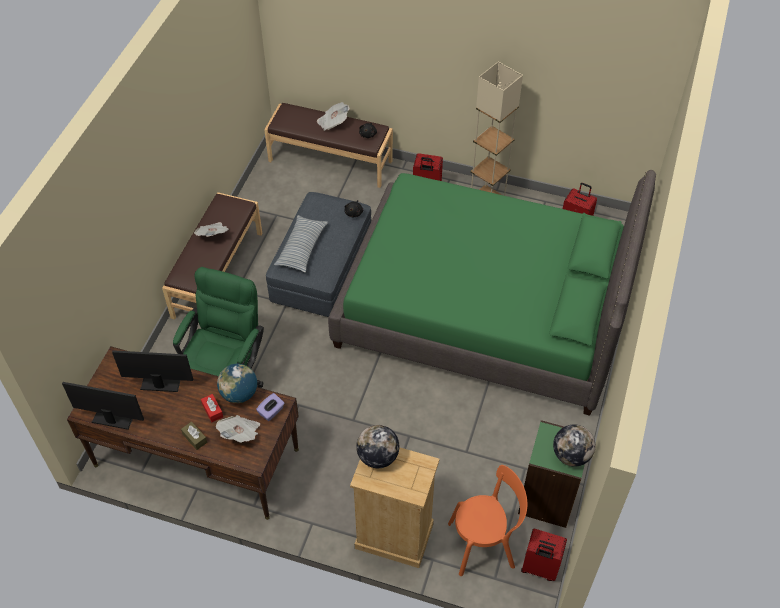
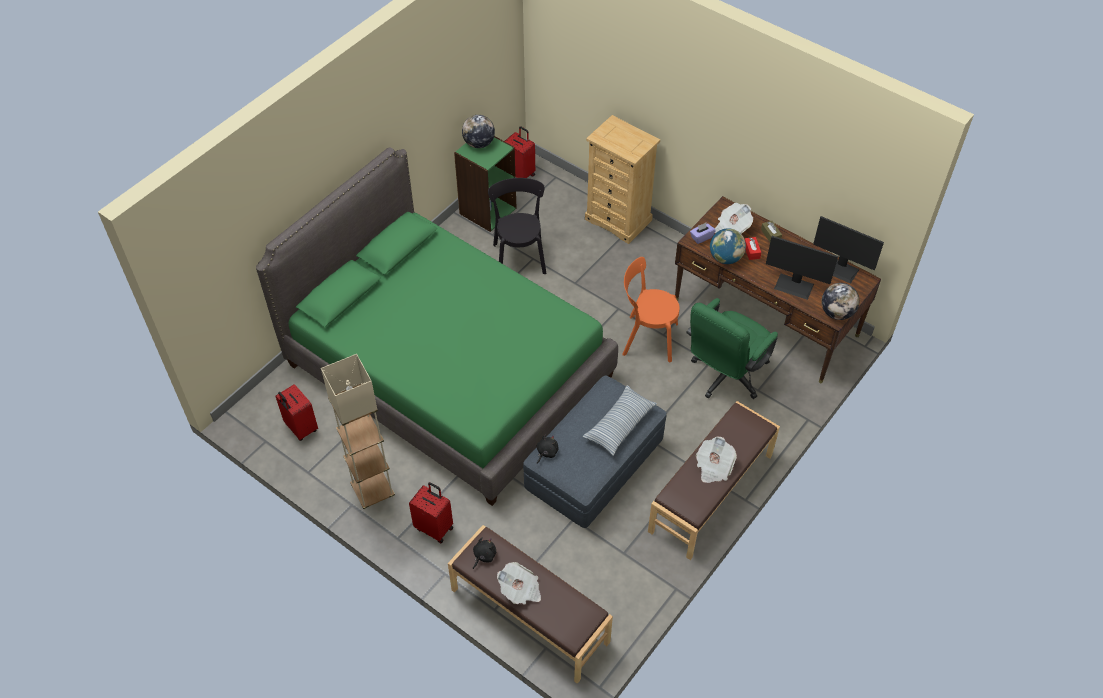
camera: 160 degrees left, 0 degrees up
globe [356,425,399,468] -> globe moved to [821,283,859,320]
orange chair [448,465,527,576] -> orange chair moved to [622,257,680,362]
none -> black chair [488,178,546,274]

